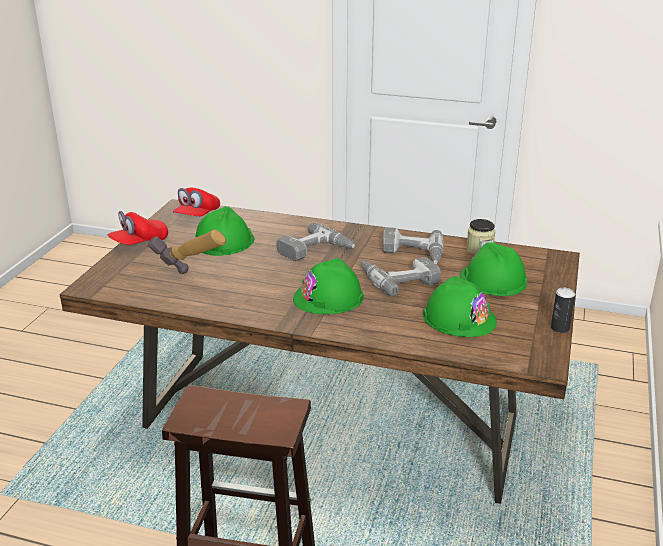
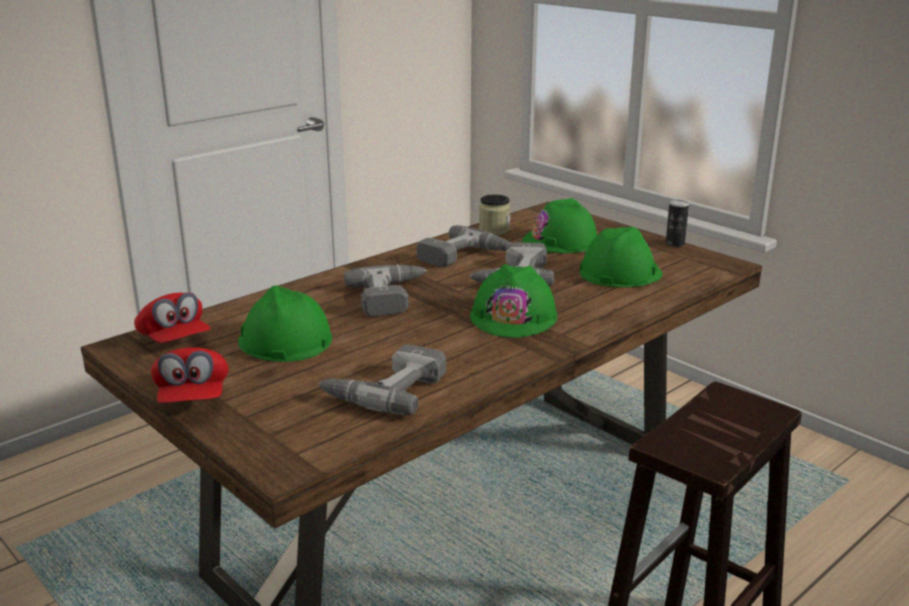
camera: 60 degrees left, 5 degrees down
hammer [148,230,226,274] -> power drill [319,344,446,415]

